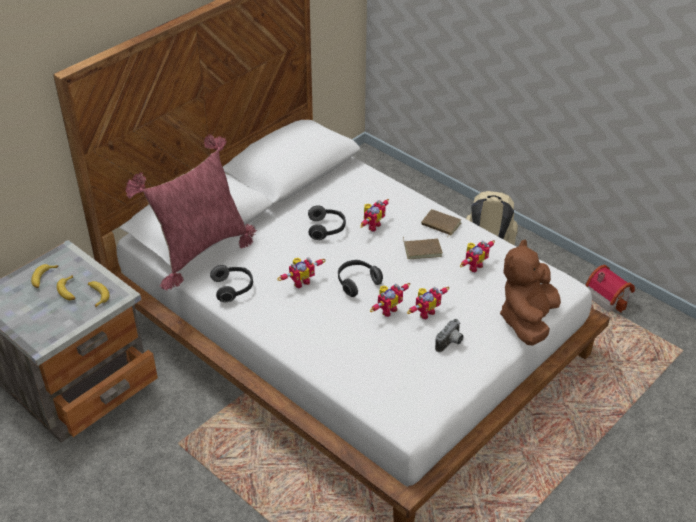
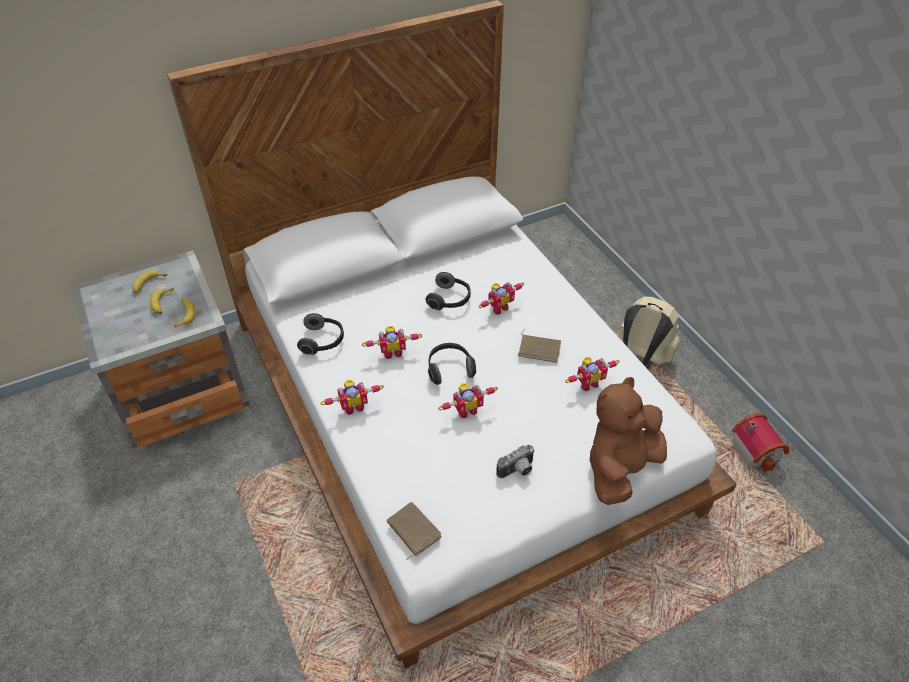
camera: 20 degrees right, 5 degrees up
red pillow [125,133,257,290] -> none
toy robot [407,287,449,320] -> toy robot moved to [321,380,384,415]
brown book [421,209,461,238] -> brown book moved to [387,502,442,560]

